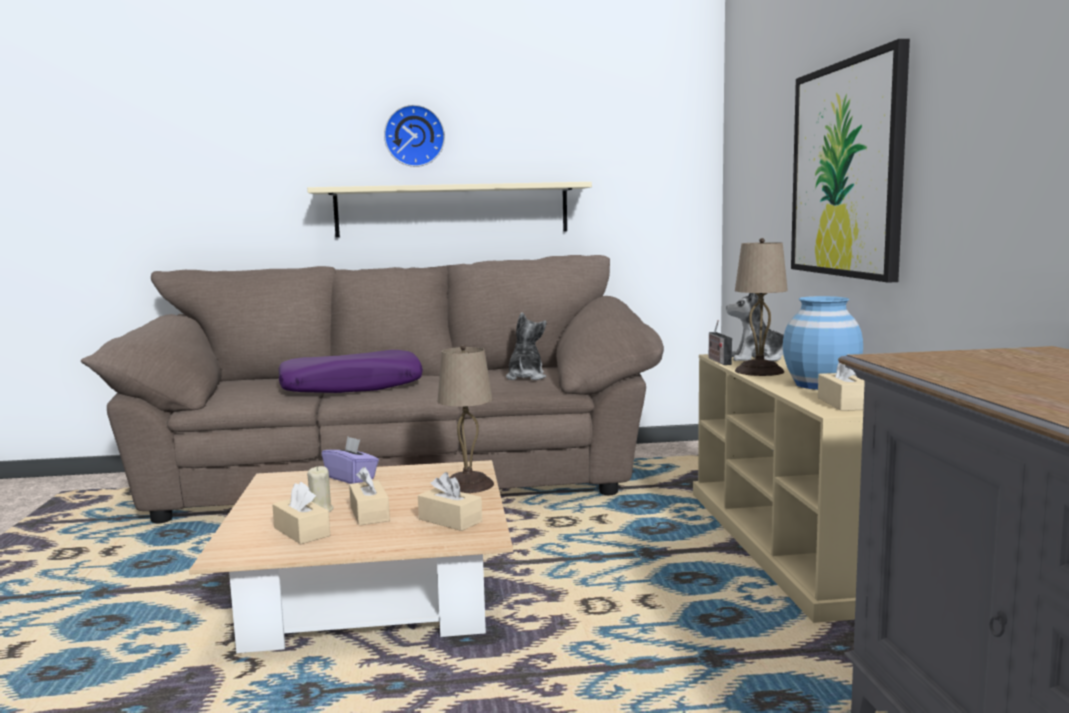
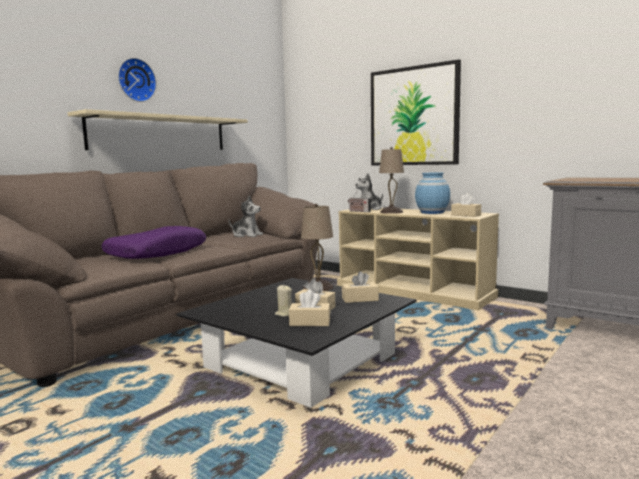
camera: 45 degrees left, 0 degrees up
beige coffee table [189,460,513,653] -> black coffee table [176,278,416,408]
purple tissue box [321,437,379,484] -> none
plush toy [506,312,547,380] -> plush toy turned 150 degrees clockwise [229,196,263,237]

